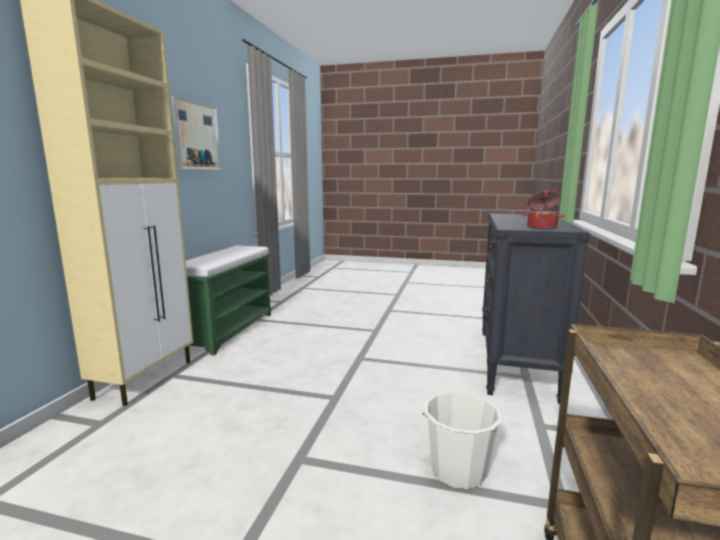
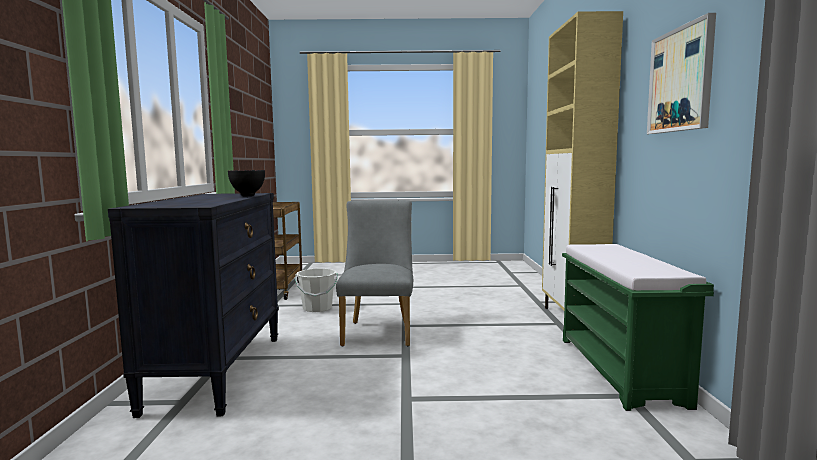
camera: 165 degrees right, 5 degrees down
cooking pot [522,190,565,229] -> none
none -> black bowl [228,170,265,196]
none -> grey chair [336,200,413,346]

